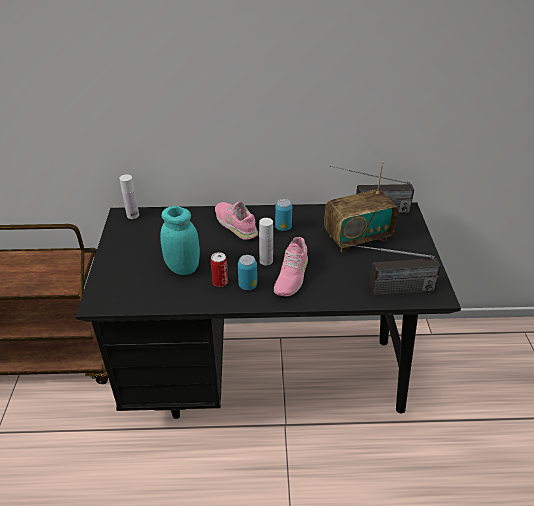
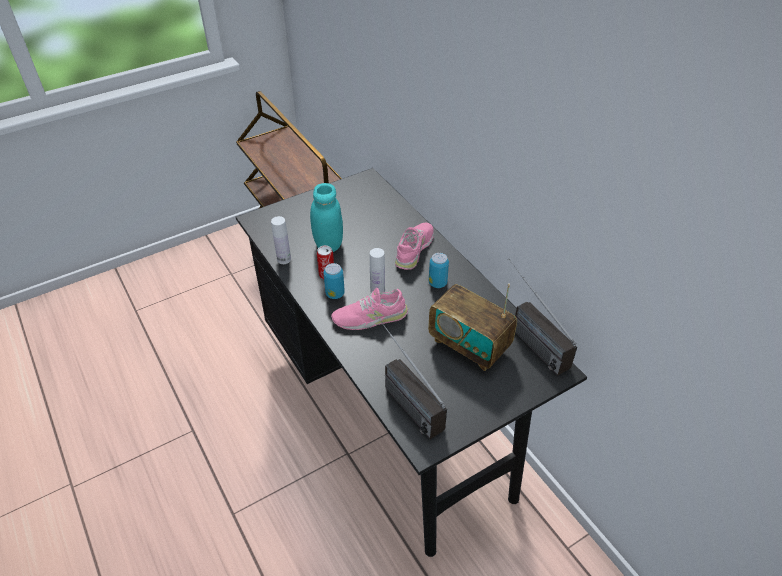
camera: 60 degrees right, 5 degrees up
white bottle [119,174,139,219] -> white bottle moved to [271,216,291,264]

